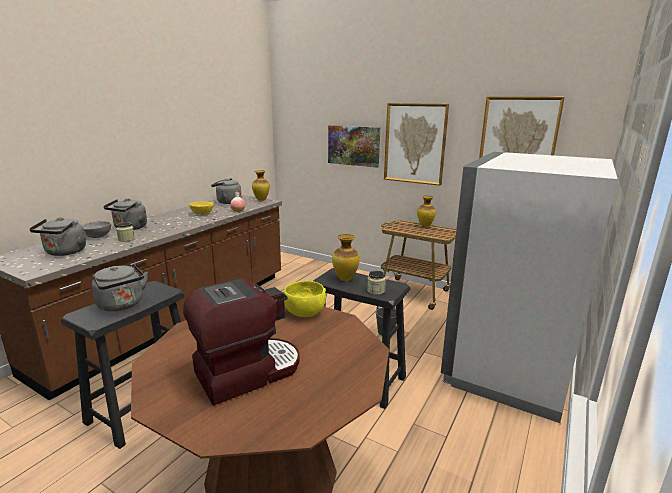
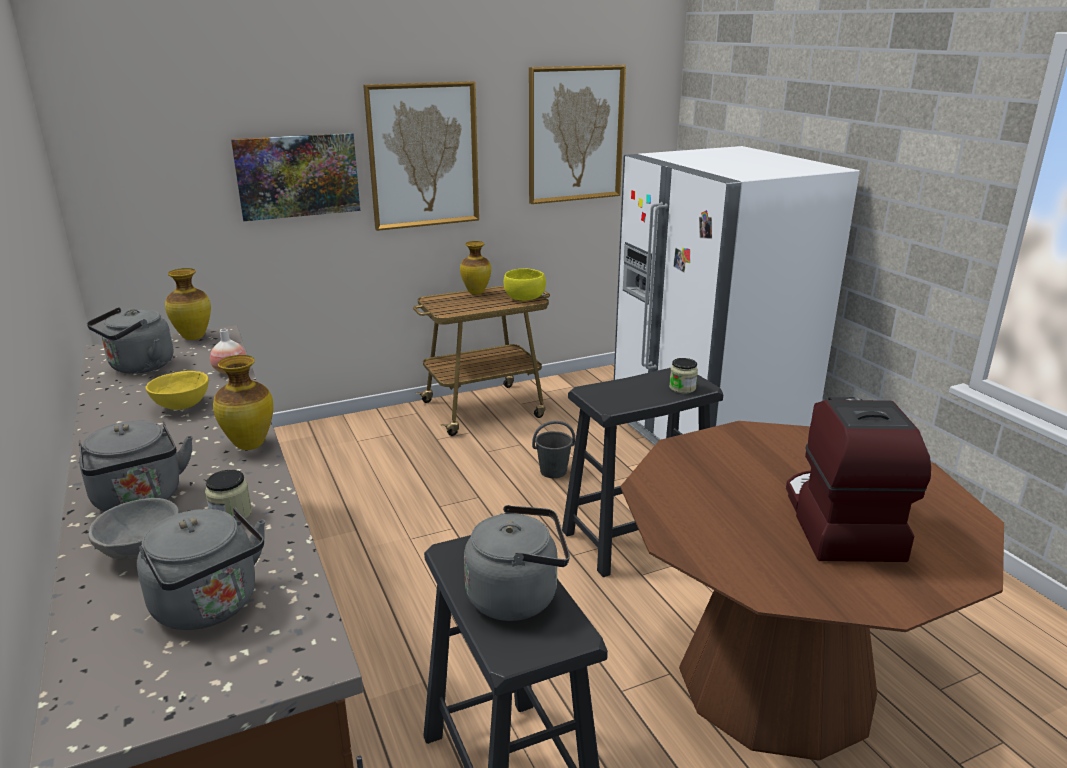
camera: 55 degrees left, 5 degrees up
yellow bowl [284,281,326,317] -> yellow bowl moved to [503,268,546,301]
vase [332,234,360,281] -> vase moved to [213,355,273,450]

